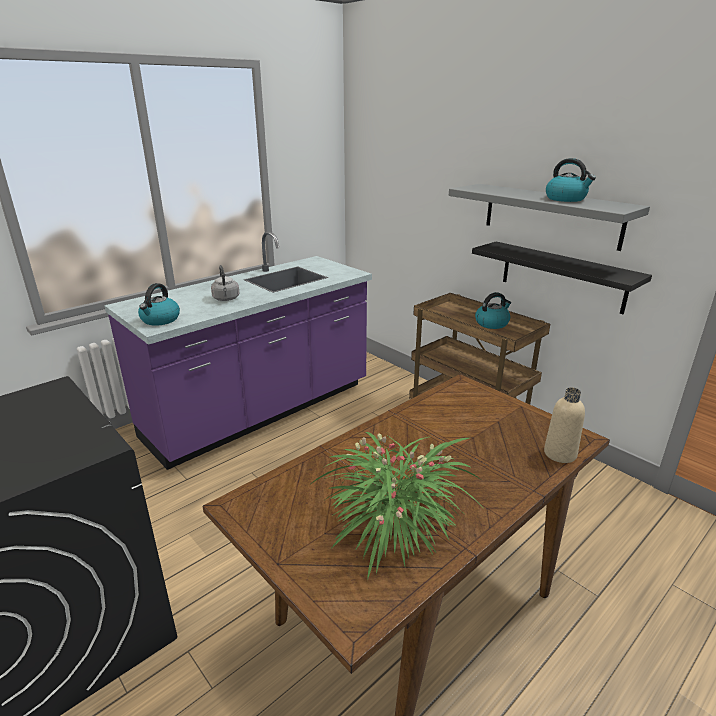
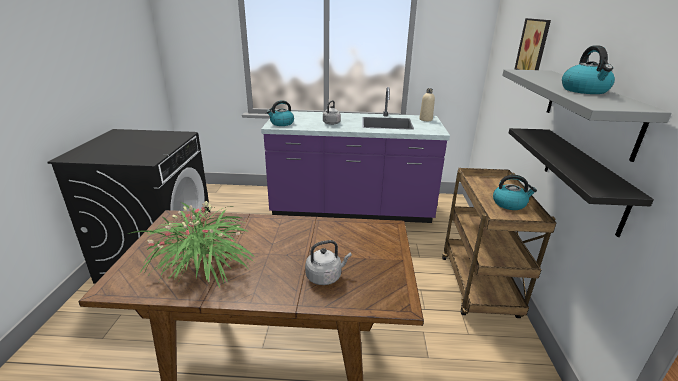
camera: 45 degrees right, 0 degrees up
beige bottle [544,387,585,463] -> beige bottle moved to [419,88,435,121]
none -> grey kettle [305,240,352,285]
none -> picture [514,18,551,70]

